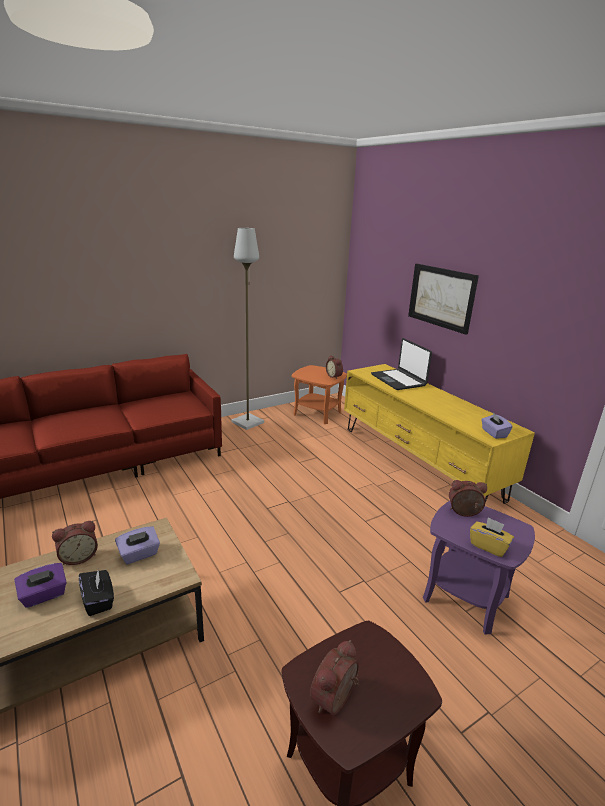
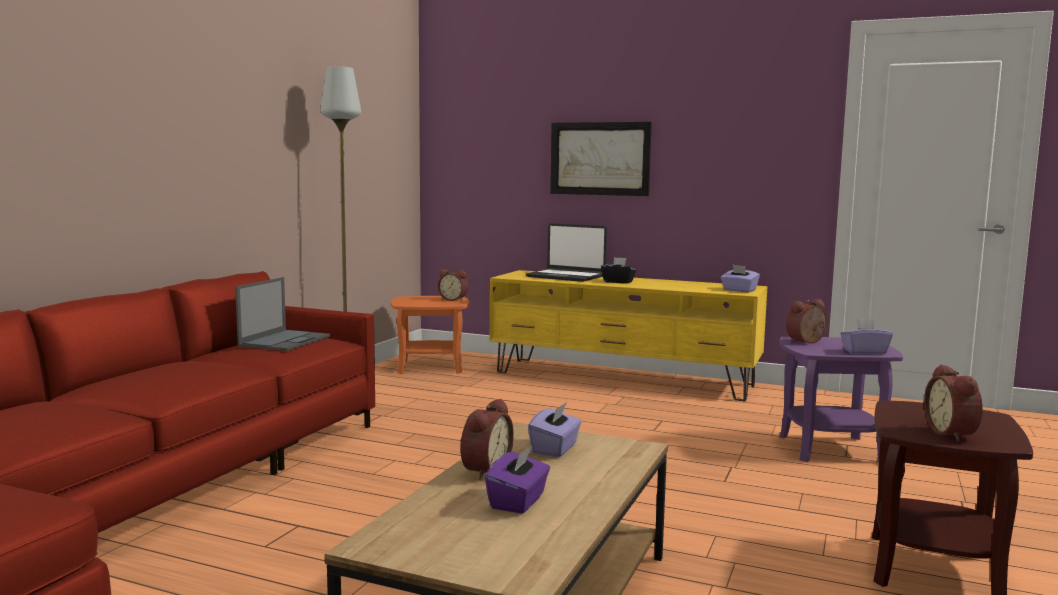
camera: 35 degrees left, 15 degrees down
black tissue box [79,570,114,616] -> black tissue box moved to [601,257,636,284]
yellow tissue box [470,517,514,557] -> purple tissue box [841,318,893,355]
none -> laptop [235,277,331,351]

